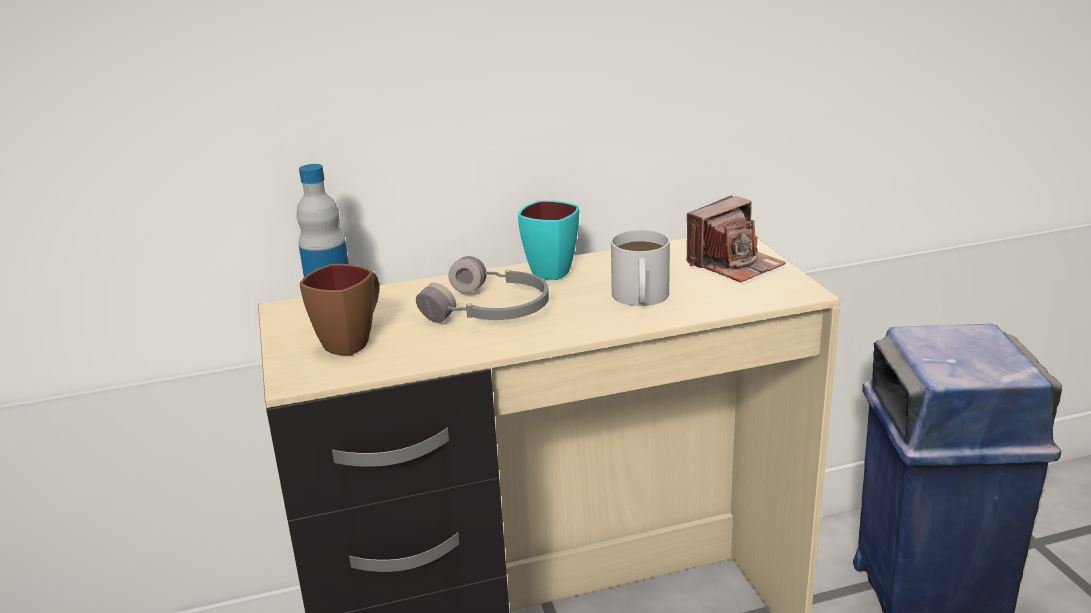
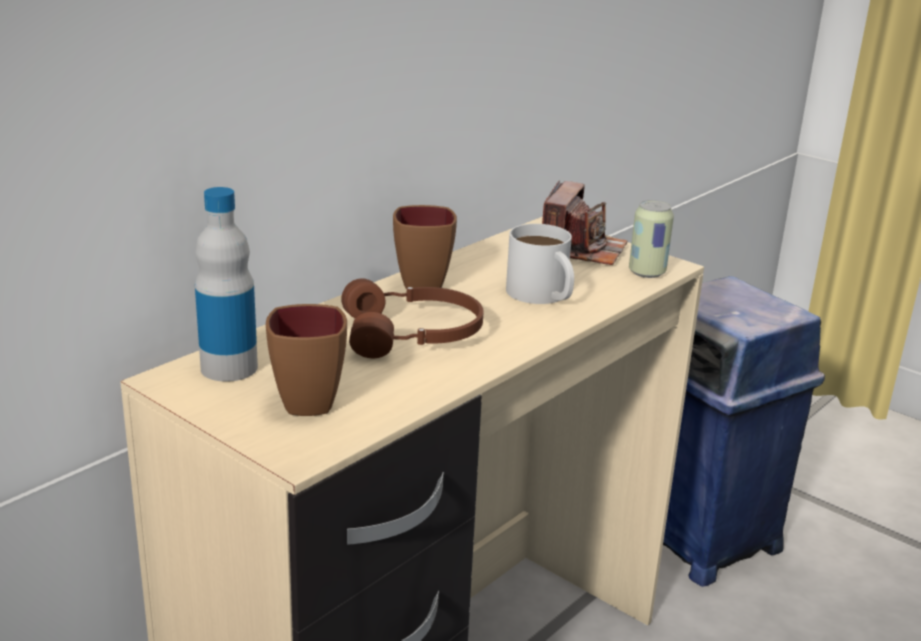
camera: 35 degrees left, 0 degrees up
grey headphones [416,256,549,323] -> brown headphones [341,278,484,358]
turquoise mug [518,200,579,280] -> brown mug [393,205,457,289]
none -> can [629,200,674,278]

